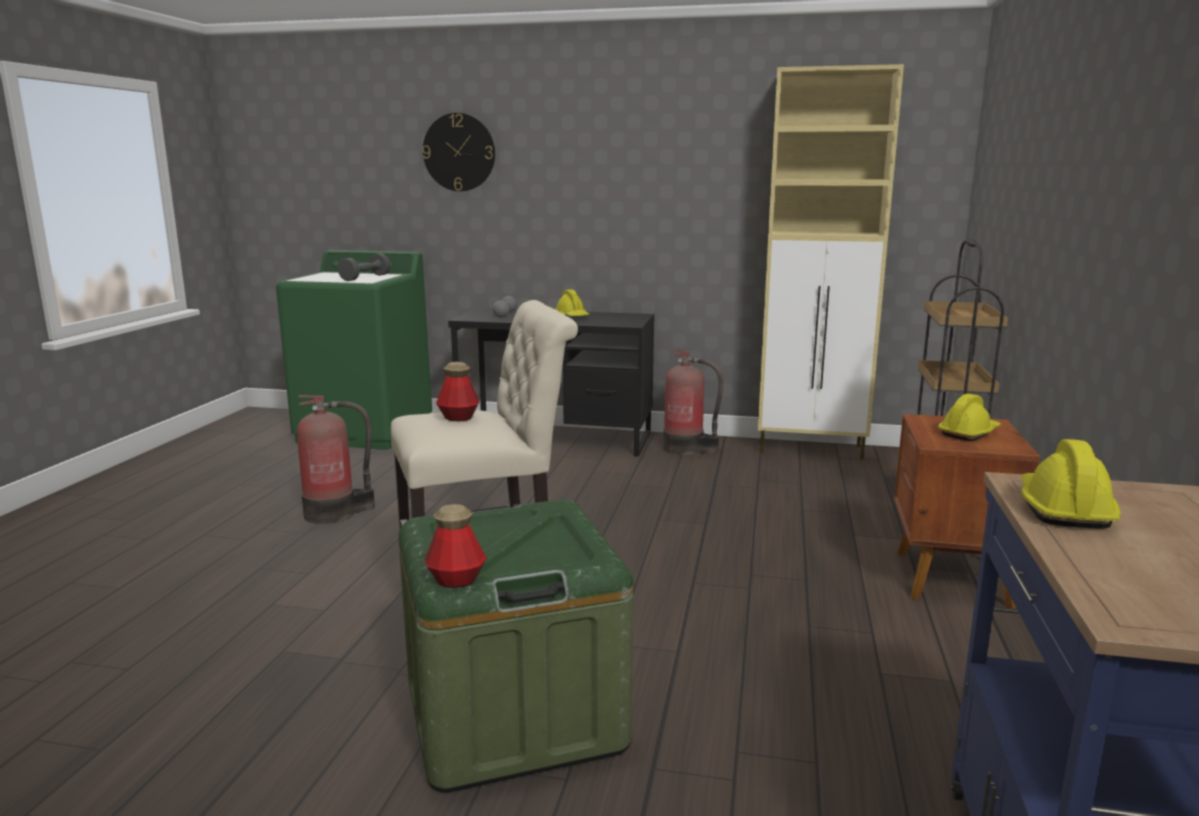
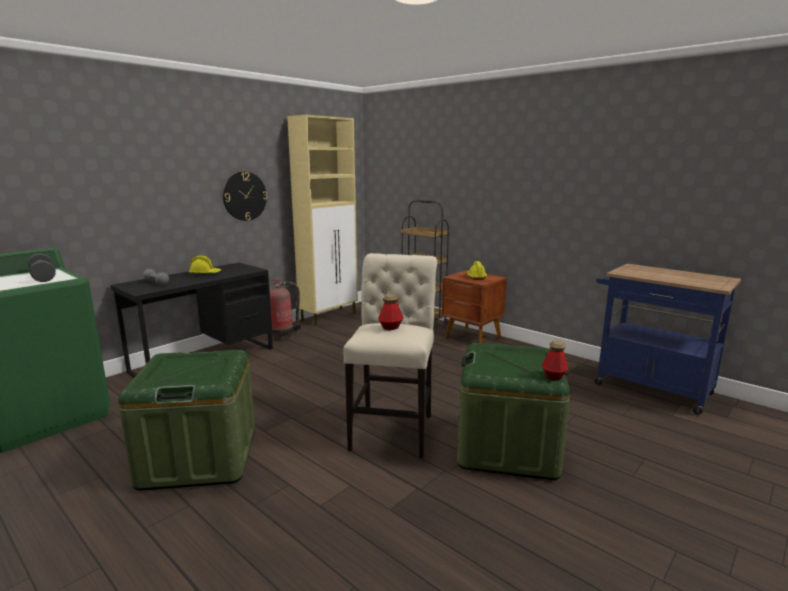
camera: 60 degrees left, 0 degrees up
fire extinguisher [297,395,375,524] -> green storage box [118,350,255,491]
wall clock [422,113,495,191] -> wall clock moved to [223,171,267,221]
yellow hard hat [1021,439,1121,529] -> none

